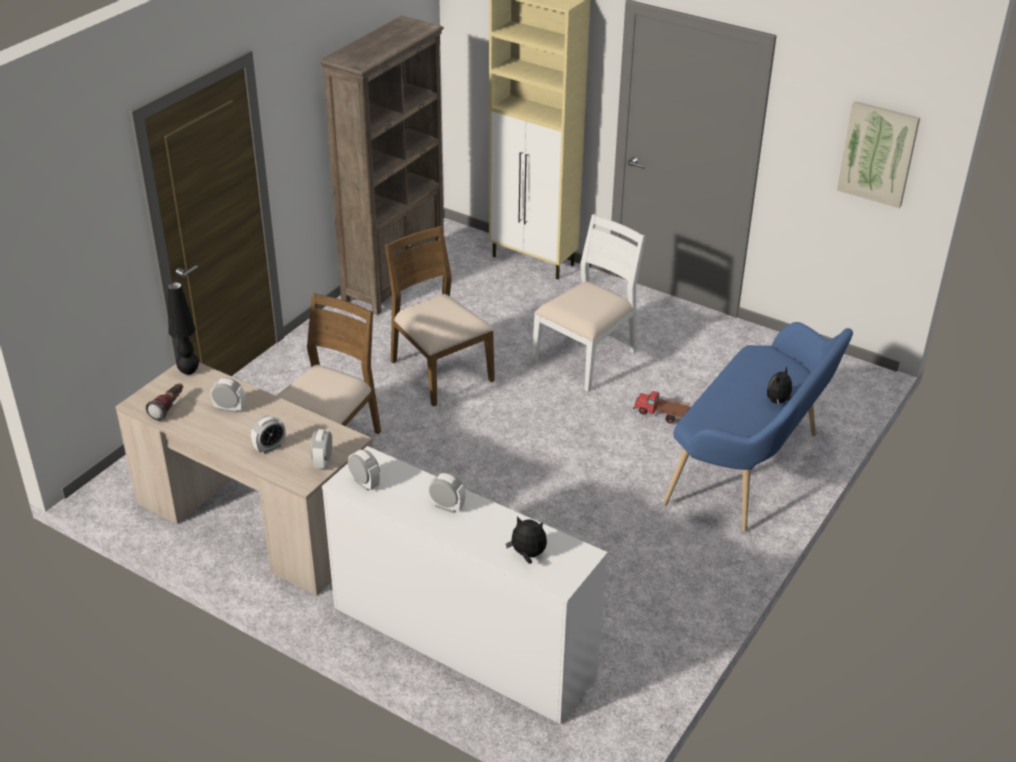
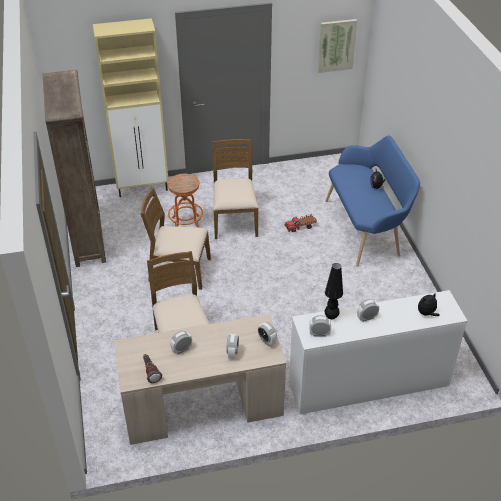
camera: 45 degrees left, 5 degrees up
black table lamp [168,282,199,375] -> black table lamp moved to [325,263,343,319]
white chair [532,214,645,392] -> brown chair [213,139,258,239]
none -> orange stool [168,174,203,228]

